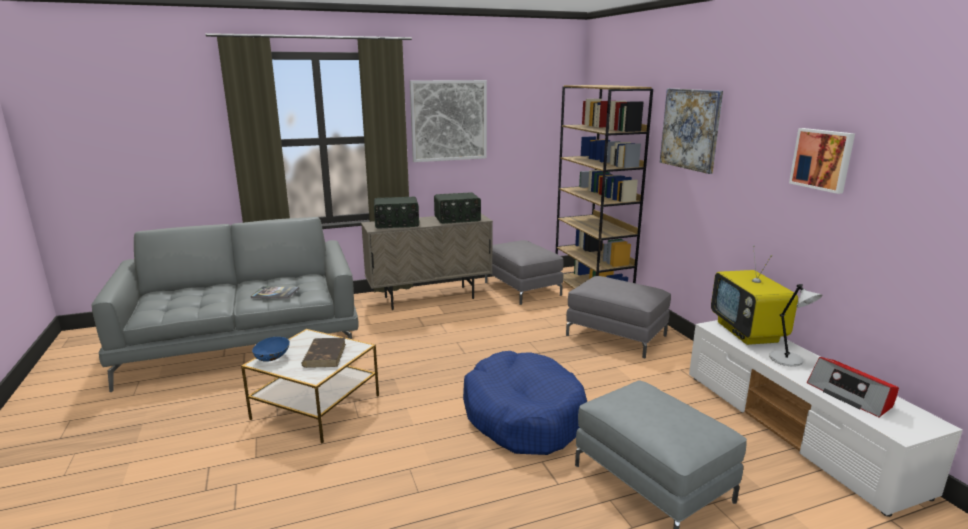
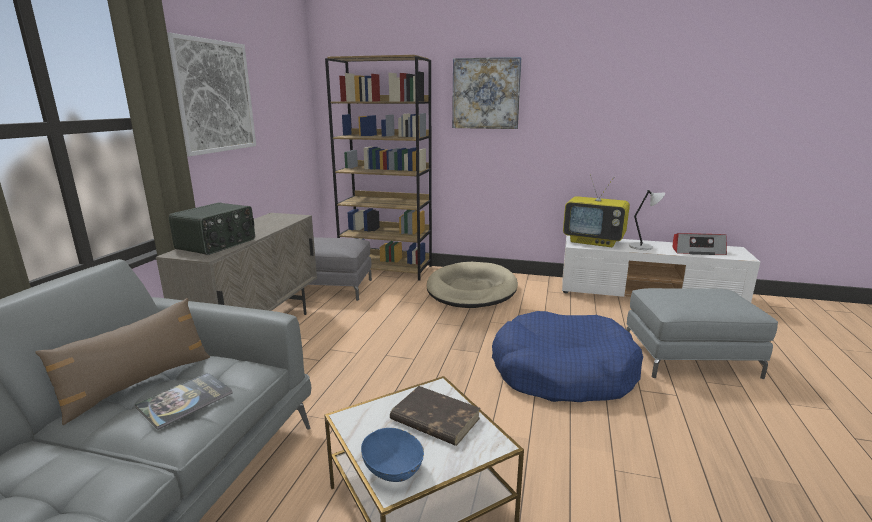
camera: 55 degrees left, 0 degrees up
radio [434,192,481,224] -> none
grey ottoman [566,276,671,358] -> beige dog bed [427,262,518,308]
picture [789,128,855,194] -> none
none -> brown pillow [35,298,210,425]

